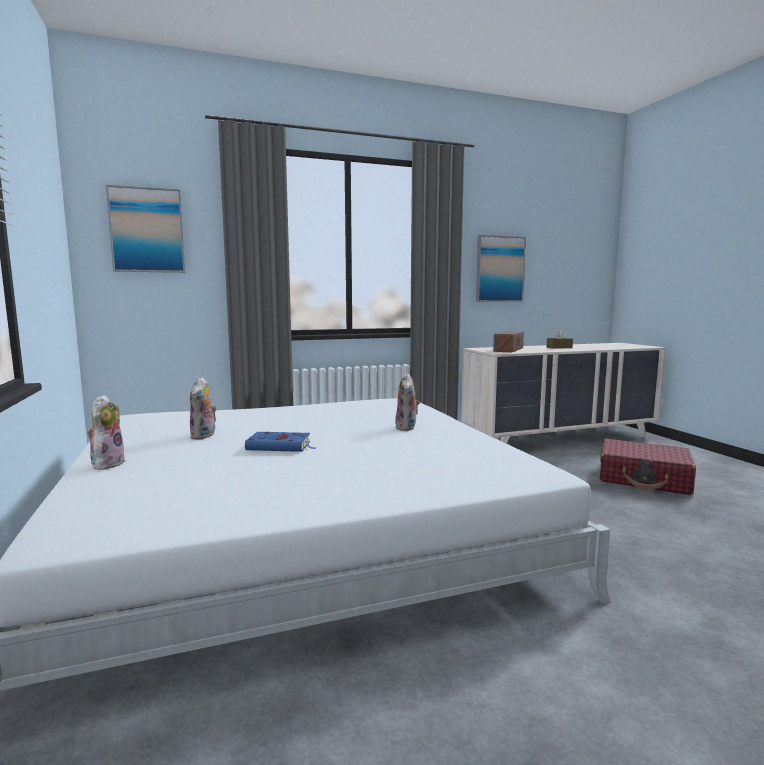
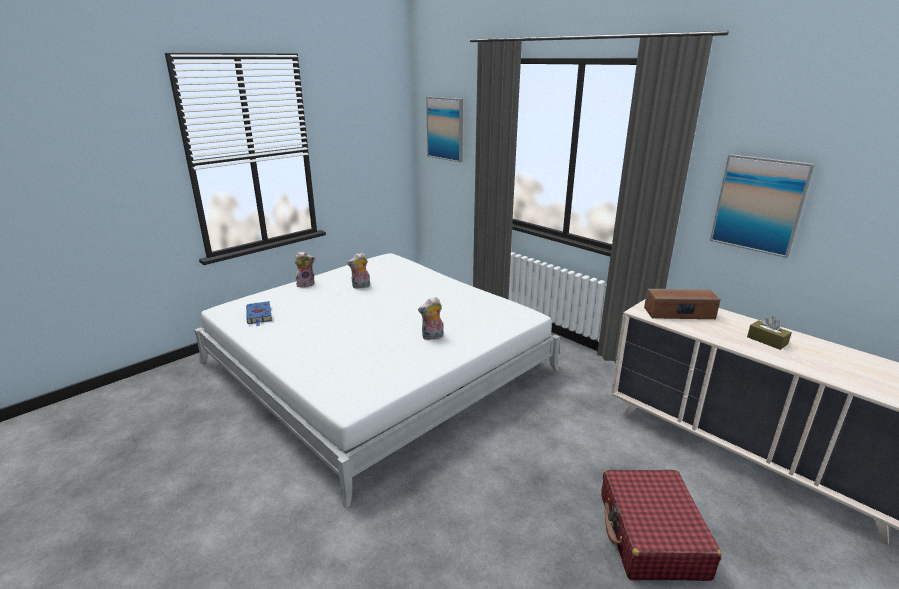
camera: 65 degrees right, 15 degrees up
blue book [245,432,316,452] -> blue book moved to [246,301,272,326]

